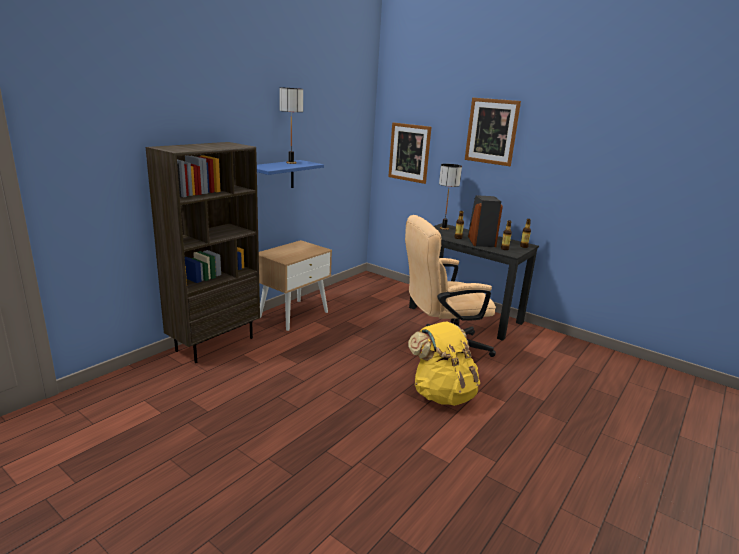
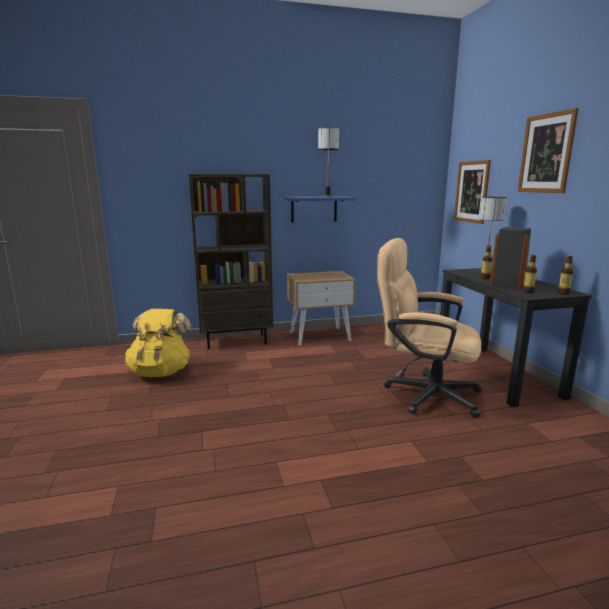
camera: 40 degrees right, 5 degrees down
yellow backpack [408,321,480,406] -> yellow backpack moved to [125,309,191,377]

